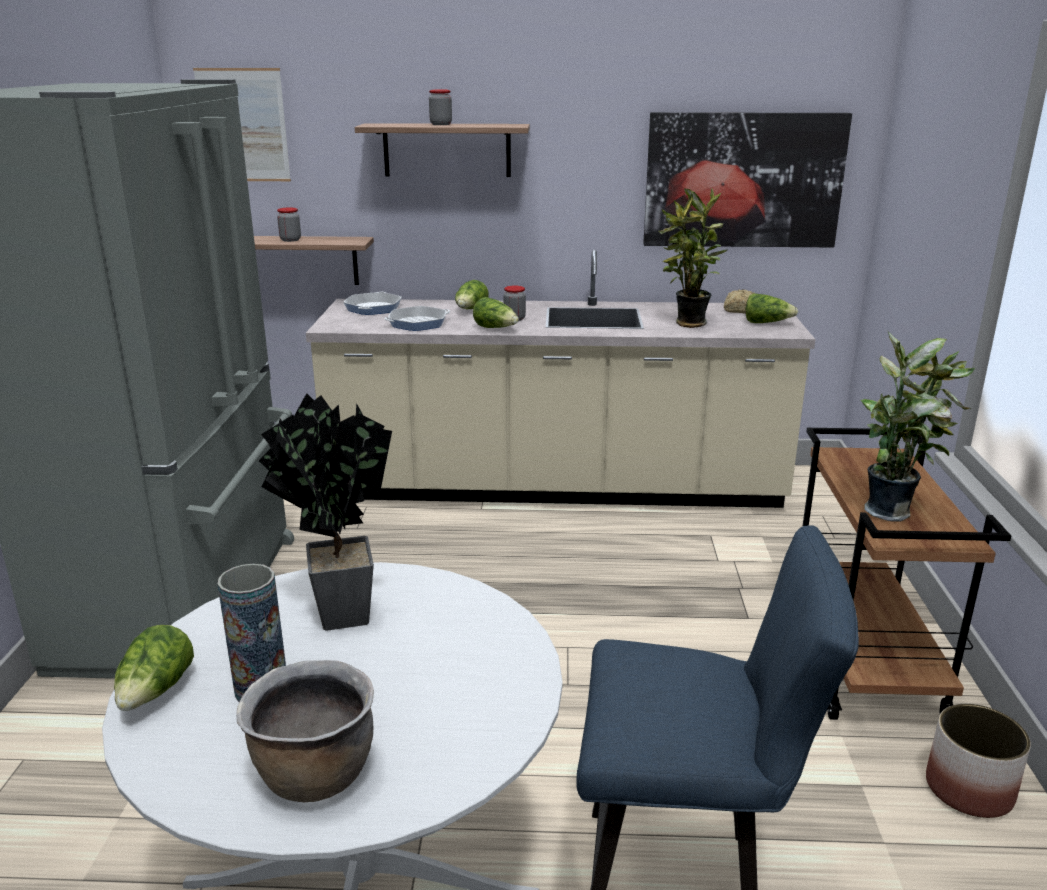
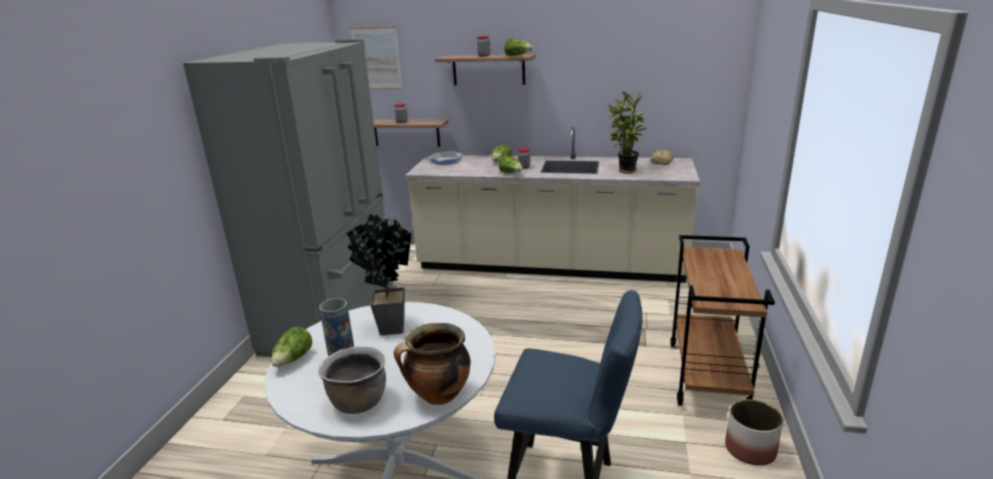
camera: 10 degrees right, 0 degrees up
frying pan [384,306,450,331] -> none
picture [643,112,852,247] -> none
lettuce [746,293,798,323] -> lettuce moved to [504,38,533,56]
potted plant [861,330,975,522] -> none
none -> cooking pot [394,323,470,405]

